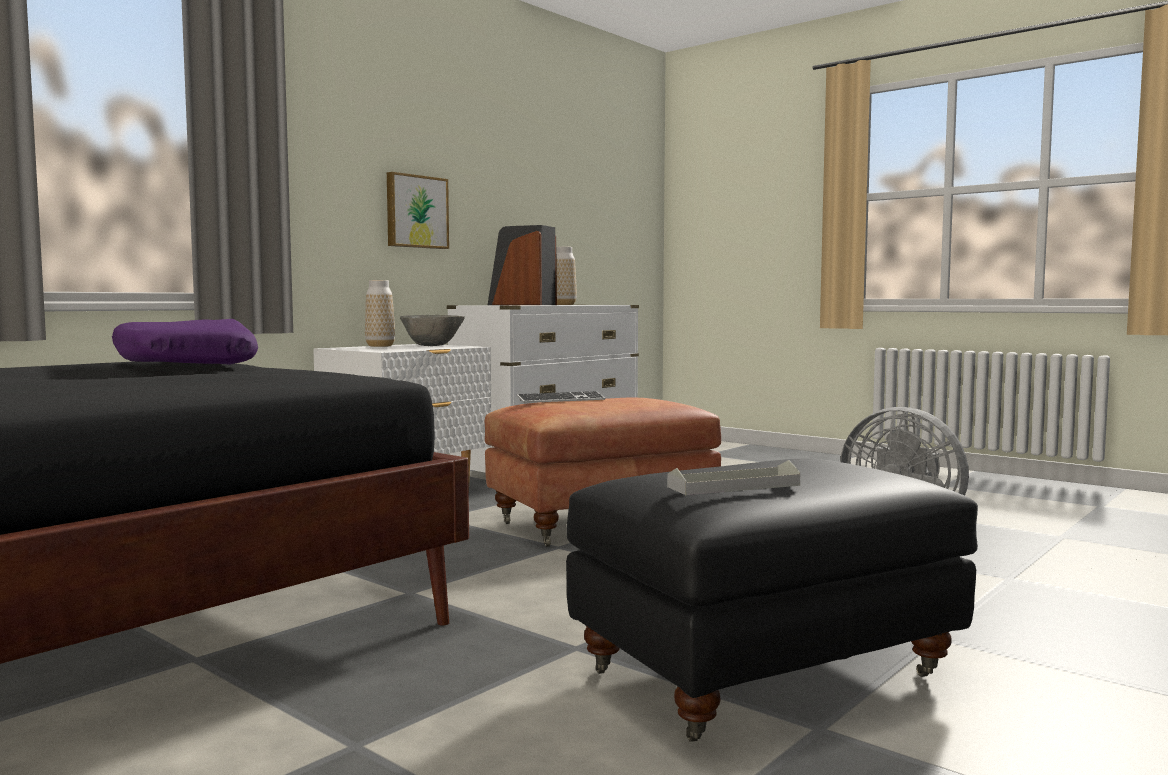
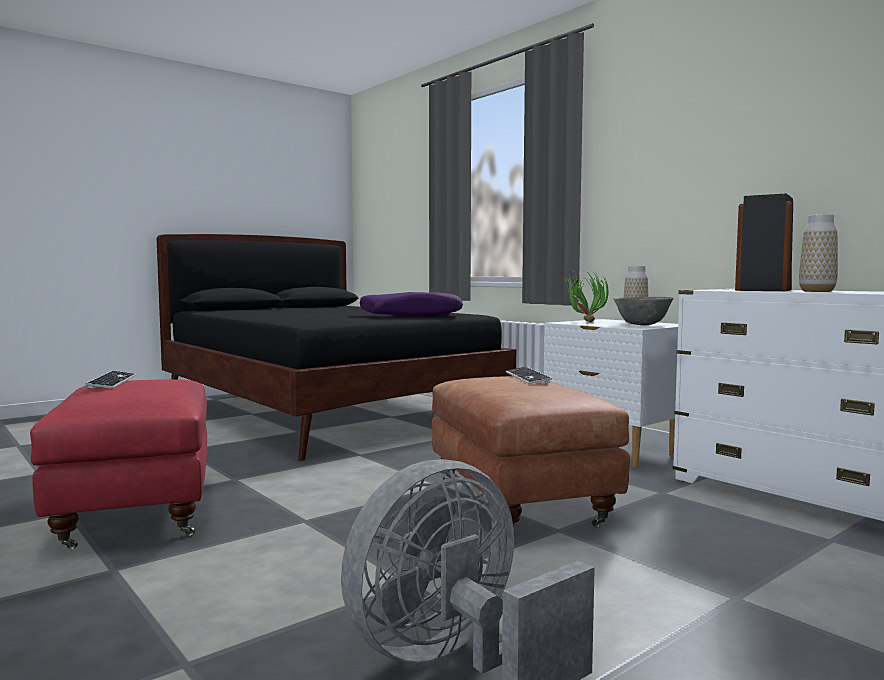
camera: 100 degrees right, 0 degrees up
picture [387,172,449,249] -> none
black ottoman [566,458,978,742] -> red ottoman [30,379,208,549]
grey tray [667,460,800,495] -> keyboard [85,371,136,389]
none -> potted plant [563,267,608,322]

